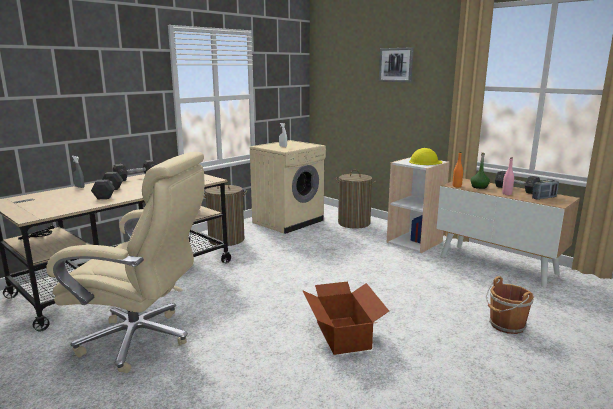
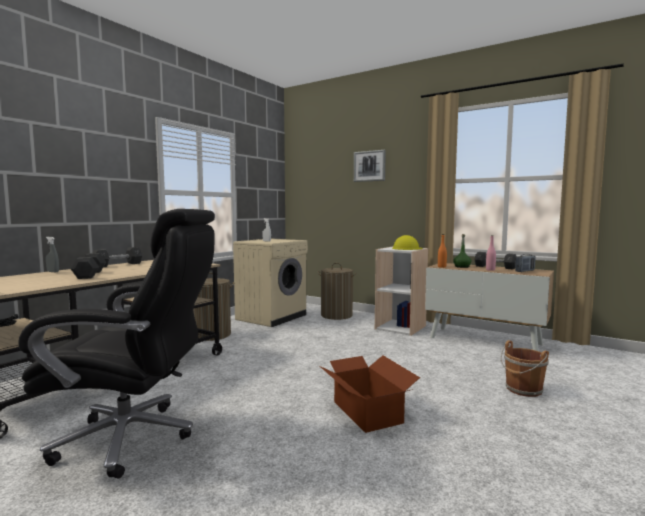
camera: 10 degrees left, 10 degrees down
beige office chair [46,152,204,373] -> black office chair [18,209,215,478]

